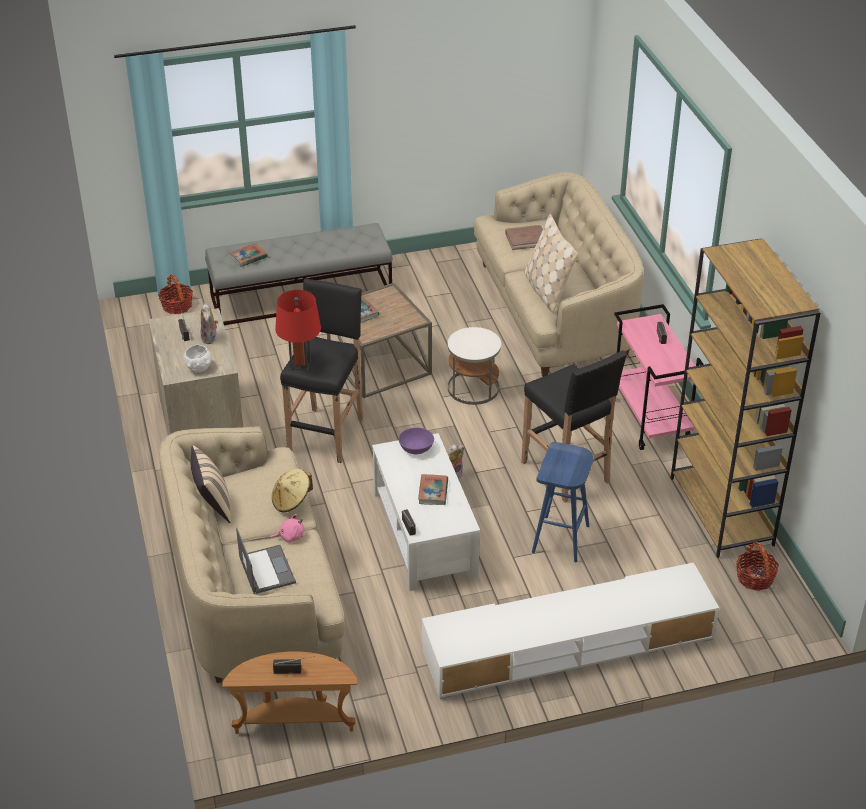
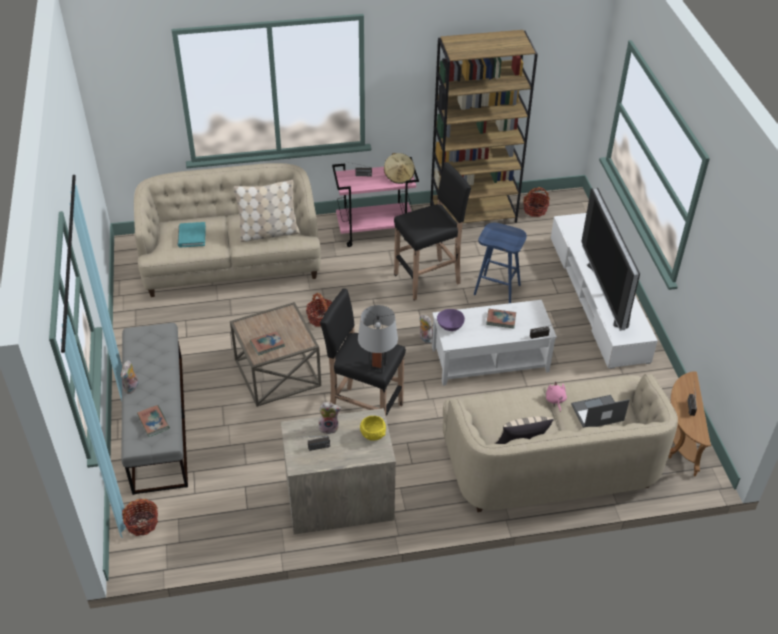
camera: 85 degrees left, 5 degrees up
white bowl [184,345,211,372] -> yellow bowl [360,416,386,441]
beige hat [272,469,313,512] -> beige hat moved to [384,153,415,184]
red table lamp [275,290,321,371] -> grey table lamp [358,305,398,373]
white side table [448,327,501,405] -> basket [306,293,332,327]
brown book [505,225,543,250] -> turquoise book [178,222,206,248]
none -> plush toy [121,361,139,394]
none -> television [581,188,640,331]

